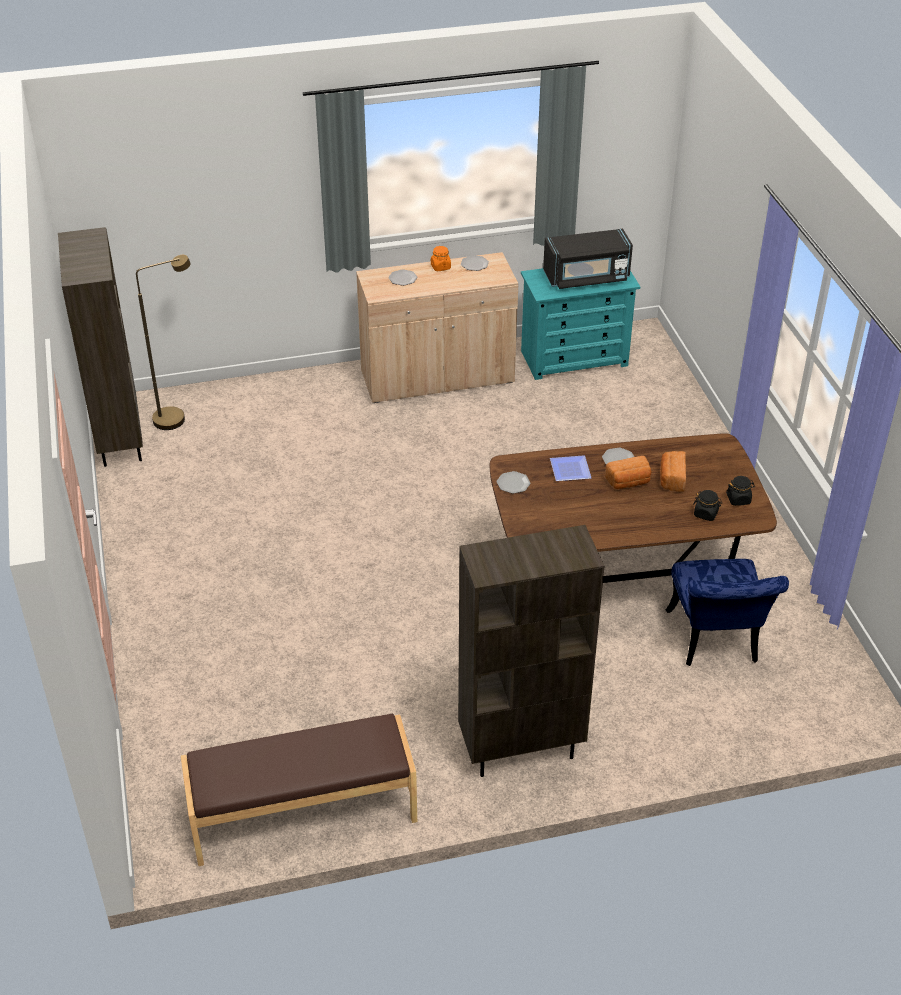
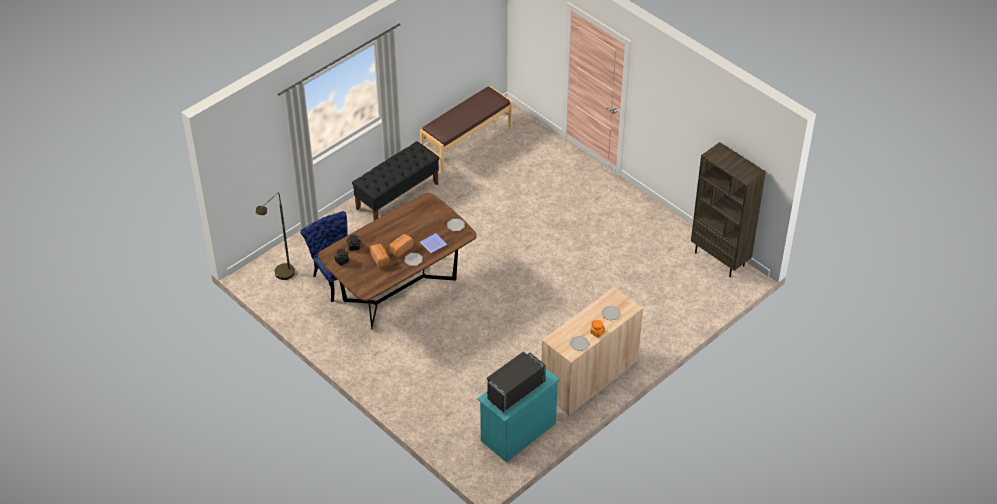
camera: 150 degrees right, 5 degrees up
brown floor lamp [136,255,191,430] -> brown floor lamp moved to [256,192,295,280]
brown bookcase [458,525,604,777] -> black bench [352,141,439,220]

